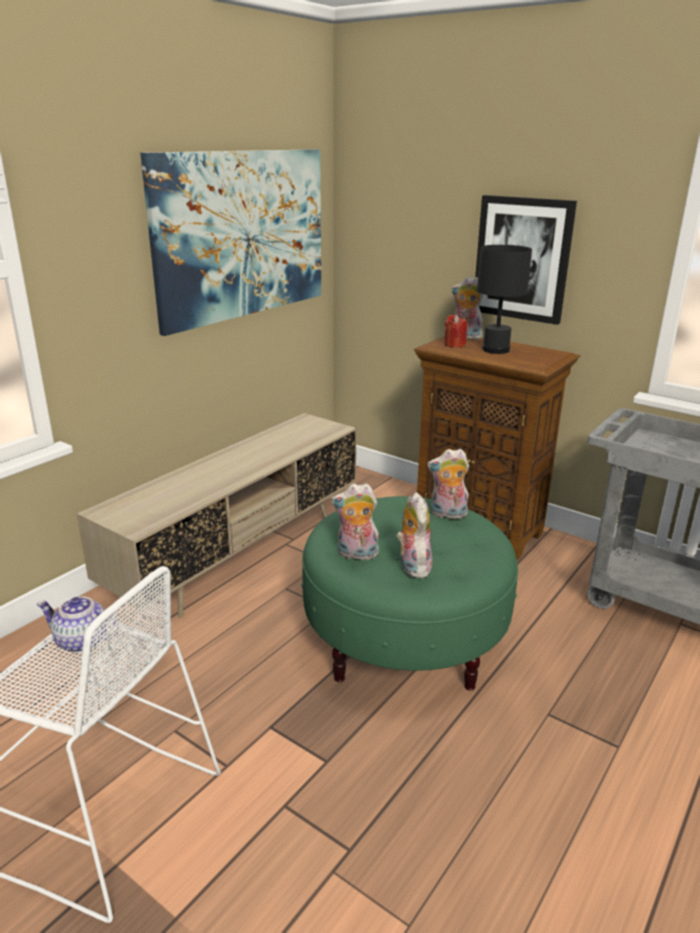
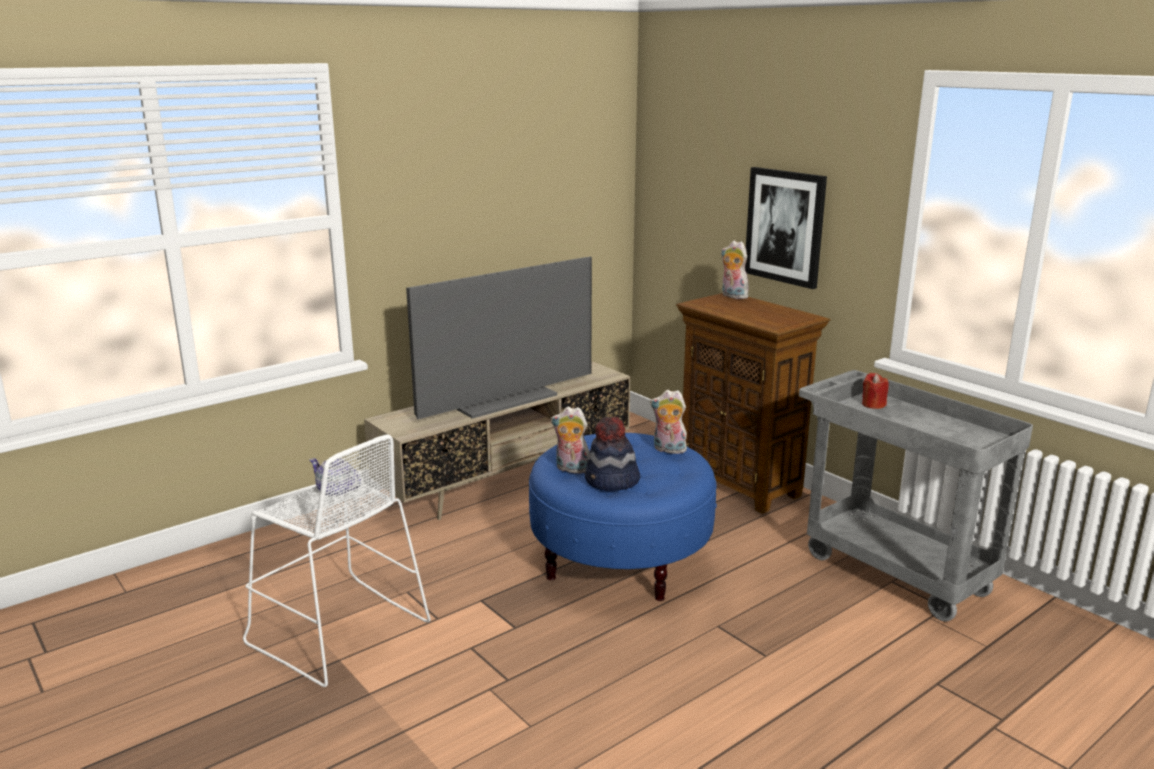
camera: 15 degrees right, 5 degrees down
picture [140,149,321,336] -> none
green ottoman [301,496,518,690] -> blue ottoman [529,433,717,601]
plush toy [396,492,433,578] -> hat [585,417,640,491]
red candle [445,315,468,348] -> red candle moved to [862,373,889,409]
black table lamp [477,245,532,354] -> none
none -> television [406,257,592,419]

